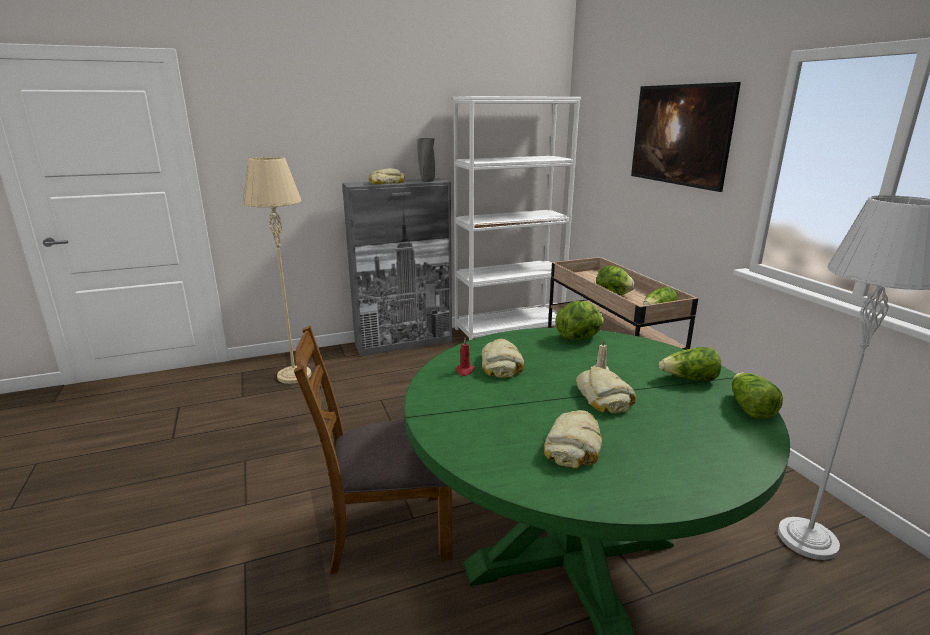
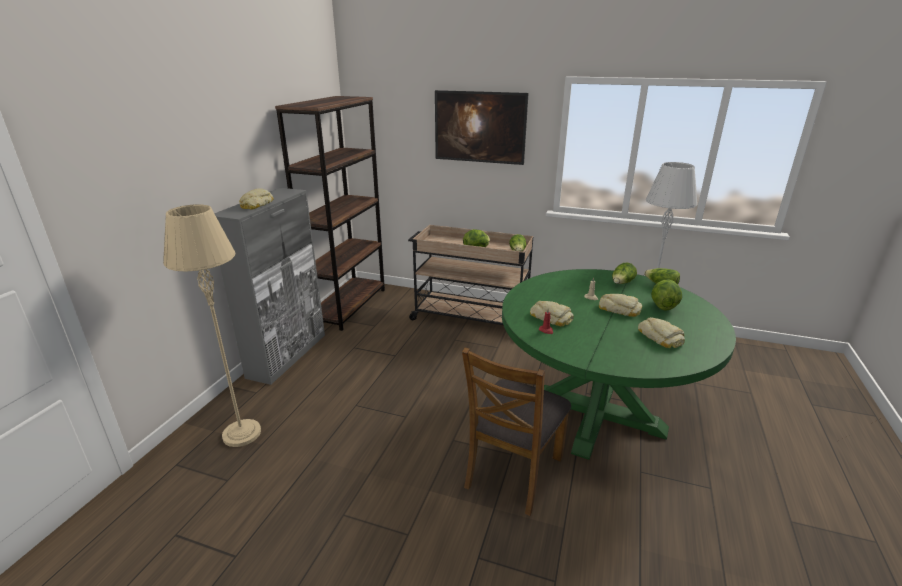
camera: 50 degrees left, 5 degrees up
grey vase [417,138,435,182] -> none
white bookcase [453,96,581,340] -> brown bookcase [275,96,385,331]
lettuce [555,301,604,340] -> lettuce moved to [651,279,682,311]

